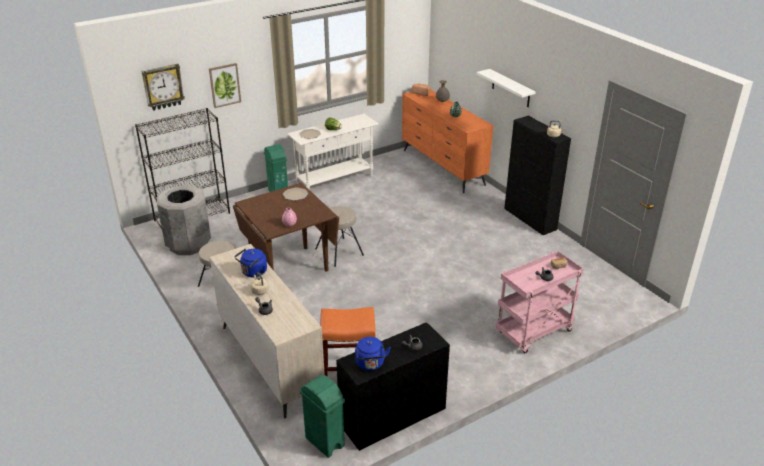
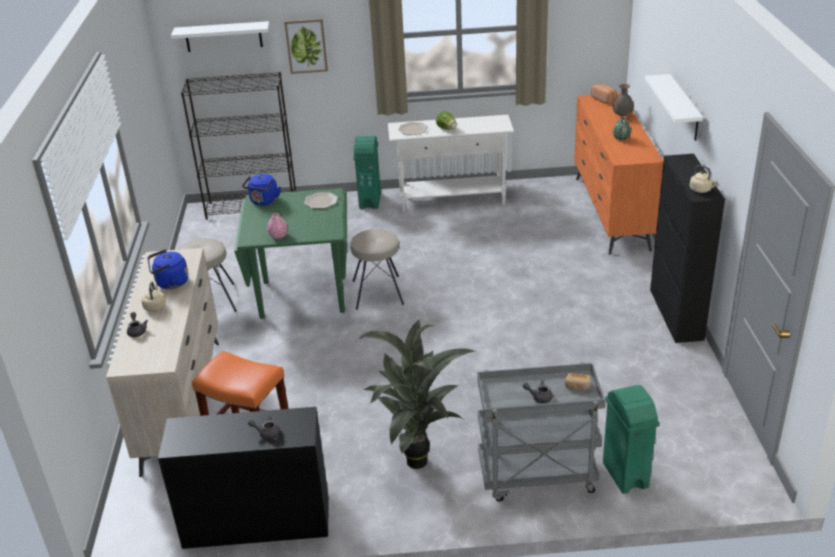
camera: 30 degrees right, 0 degrees up
wall clock [142,64,185,111] -> white shelf [171,21,270,52]
grey trash can [156,185,211,255] -> none
brown dining table [233,183,339,271] -> green dining table [234,188,347,319]
green trash can [300,375,345,458] -> green trash can moved to [603,385,659,494]
blue kettle [355,337,391,371] -> blue kettle moved to [242,174,281,205]
pink cart [495,251,584,353] -> grey cart [477,362,605,502]
none -> potted plant [359,320,475,469]

